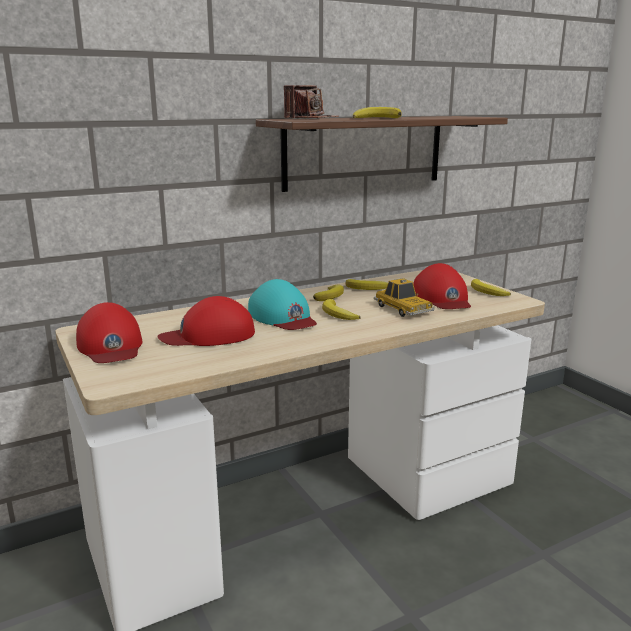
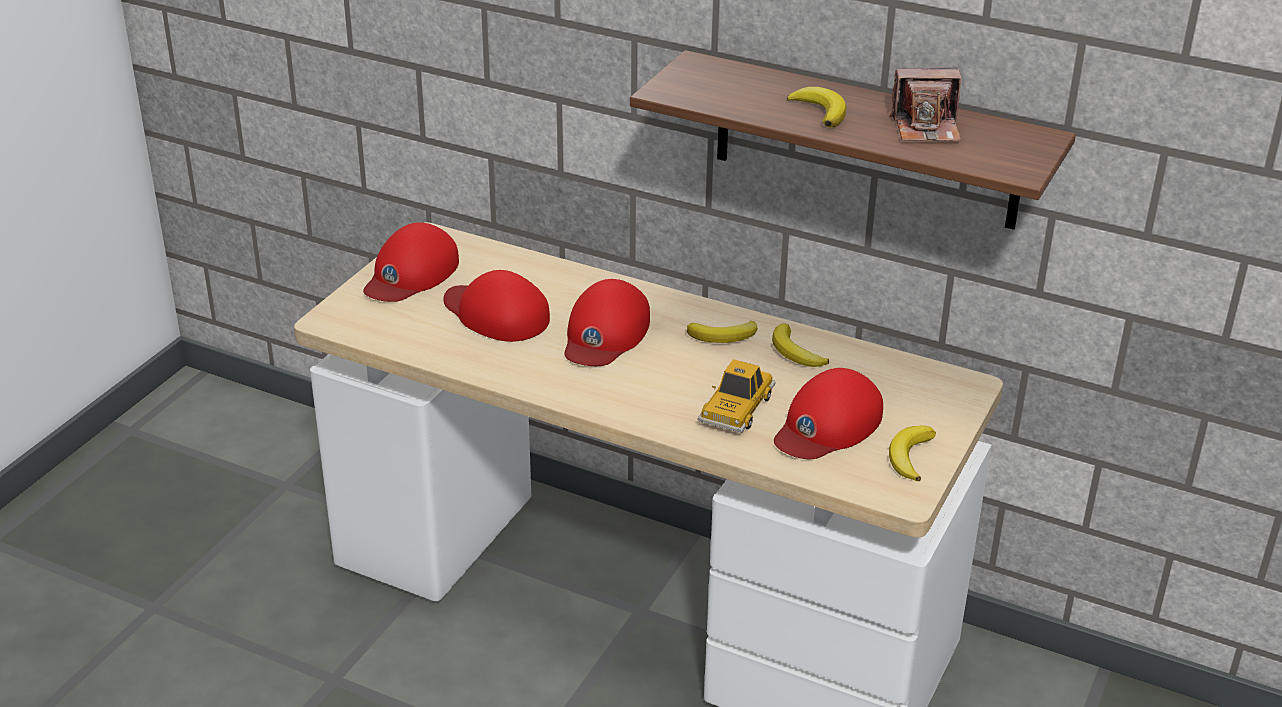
camera: 55 degrees right, 15 degrees up
turquoise cap [248,279,317,330] -> red cap [564,279,650,366]
camera [284,85,339,119] -> camera moved to [889,67,961,141]
banana [322,299,360,320] -> none

